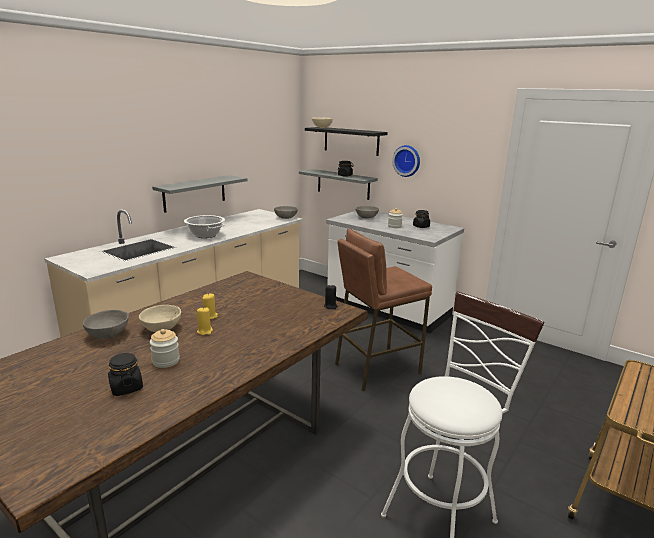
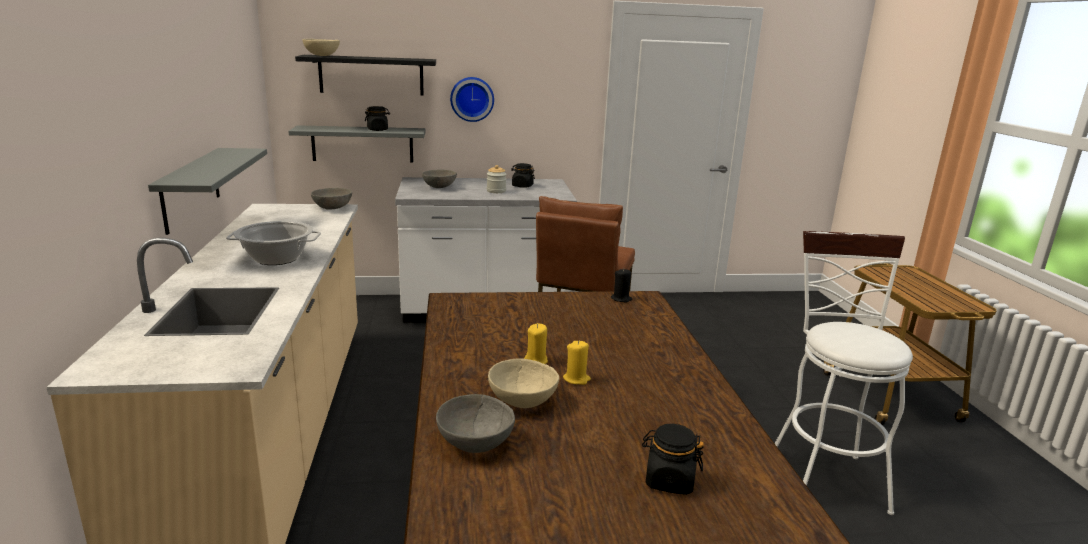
camera: 45 degrees left, 0 degrees up
jar [150,329,180,368] -> none

